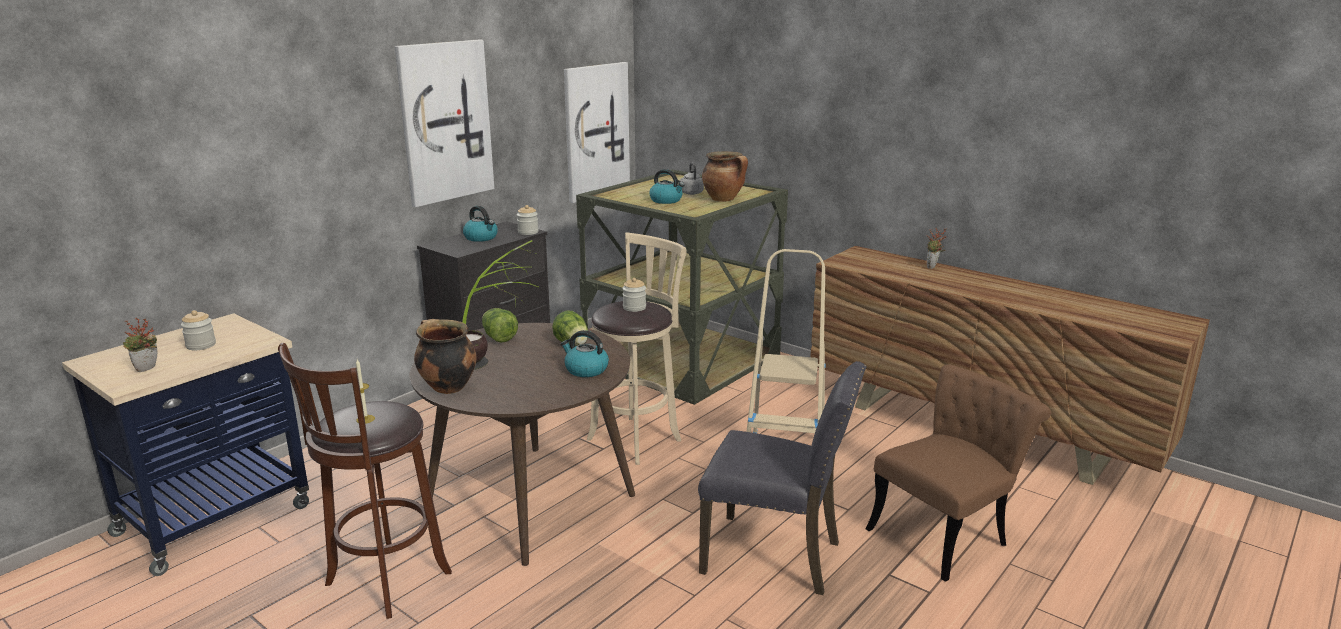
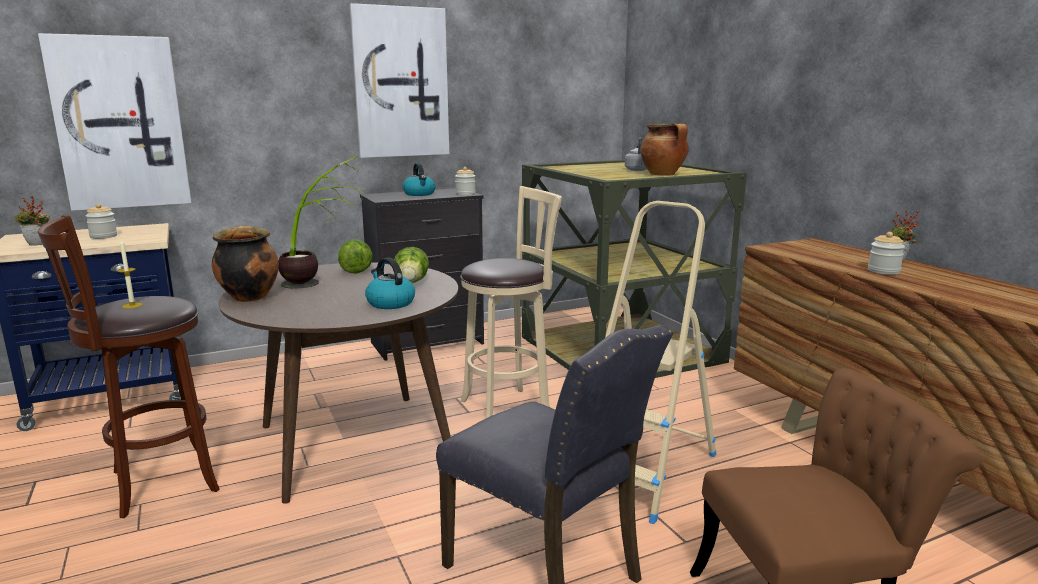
camera: 25 degrees right, 5 degrees down
picture [564,62,630,203] -> picture moved to [38,33,192,211]
jar [622,278,646,312] -> jar moved to [868,232,905,275]
kettle [649,169,684,204] -> none

